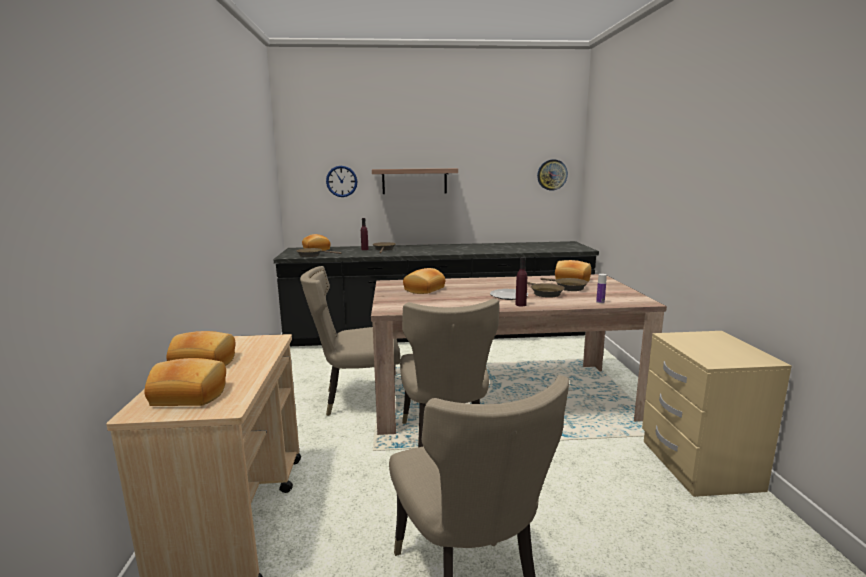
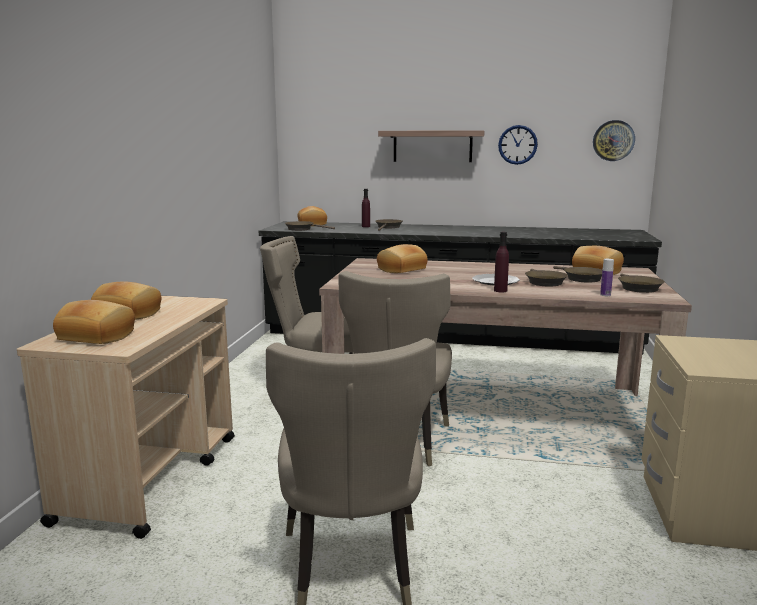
camera: 15 degrees right, 0 degrees up
wall clock [326,166,358,197] -> wall clock moved to [498,125,538,165]
none -> brown frying pan [618,274,665,293]

